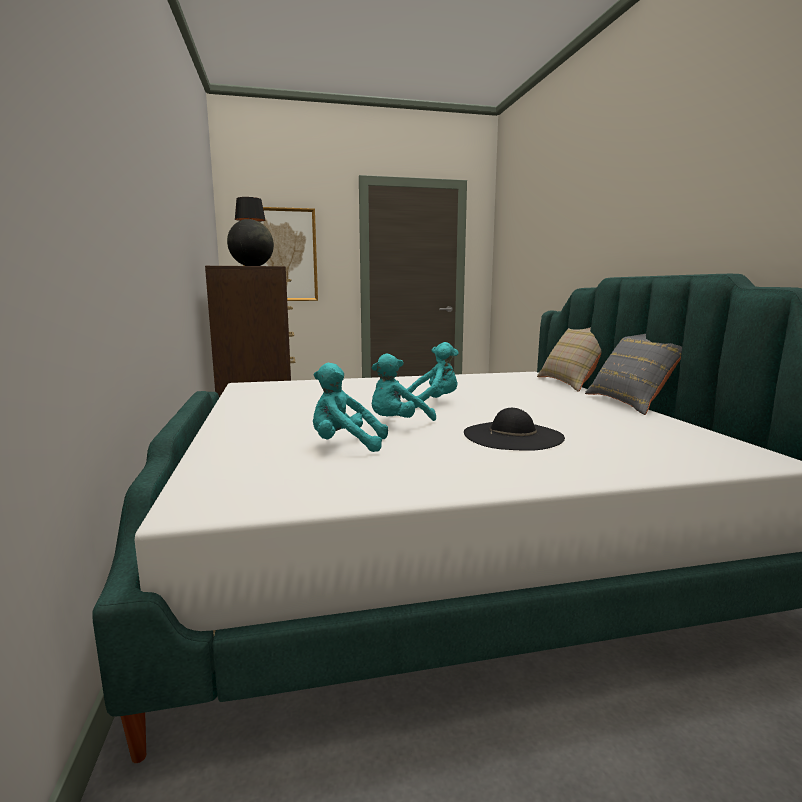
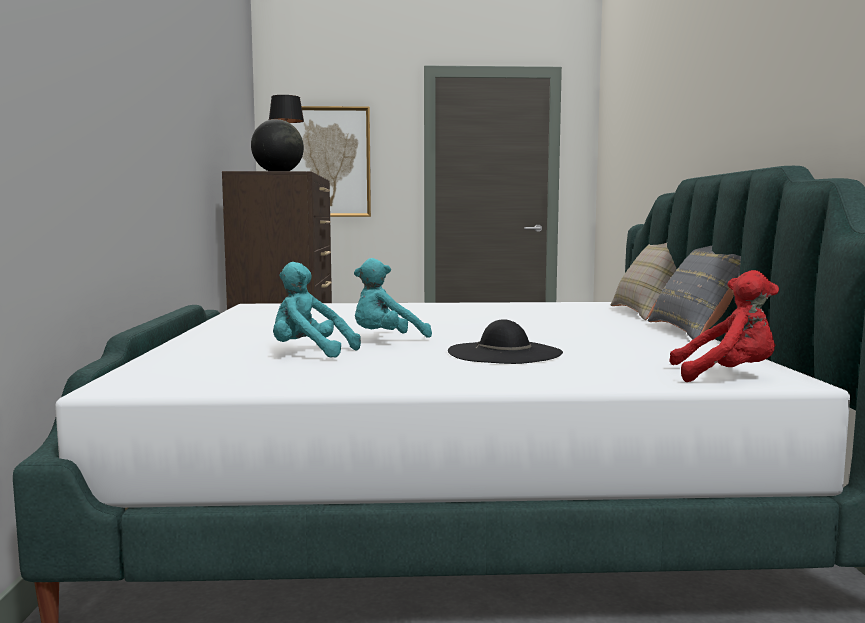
camera: 10 degrees right, 5 degrees down
turquoise plush toy [402,342,459,408] -> none
none -> red plush toy [669,270,779,382]

